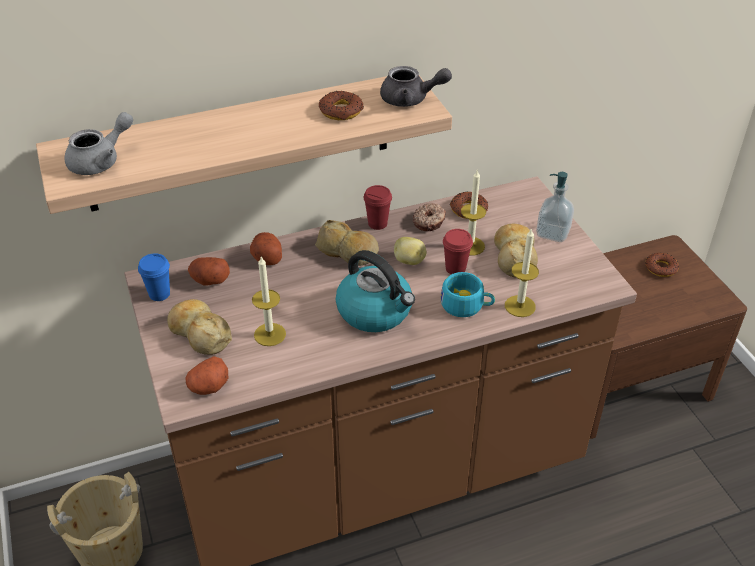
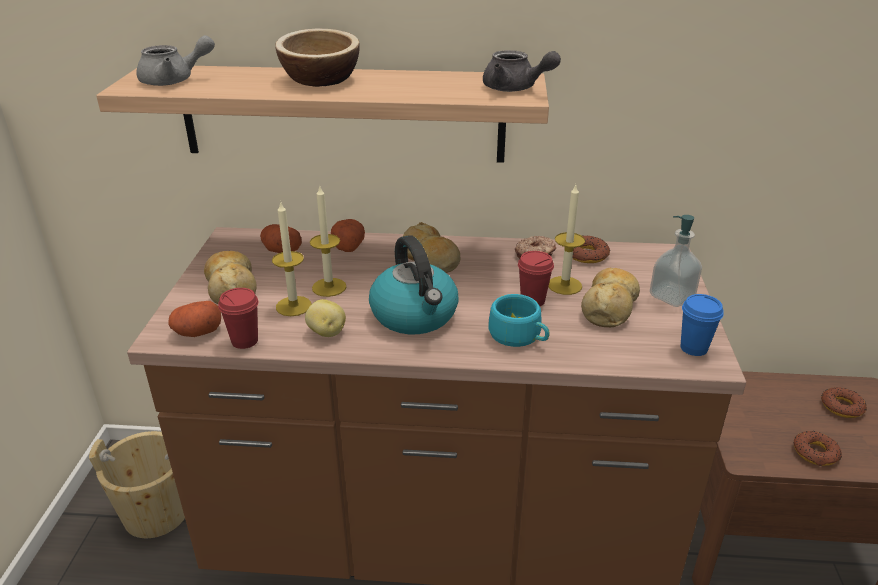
camera: 25 degrees right, 10 degrees down
blue cup [138,253,170,301] -> blue cup moved to [681,294,724,356]
donut [319,91,364,120] -> donut moved to [794,431,842,466]
red cup [364,185,392,230] -> red cup moved to [218,288,258,349]
potato [394,237,427,265] -> potato moved to [305,299,346,337]
candle [505,228,539,317] -> candle moved to [310,185,346,297]
none -> bowl [275,29,360,87]

